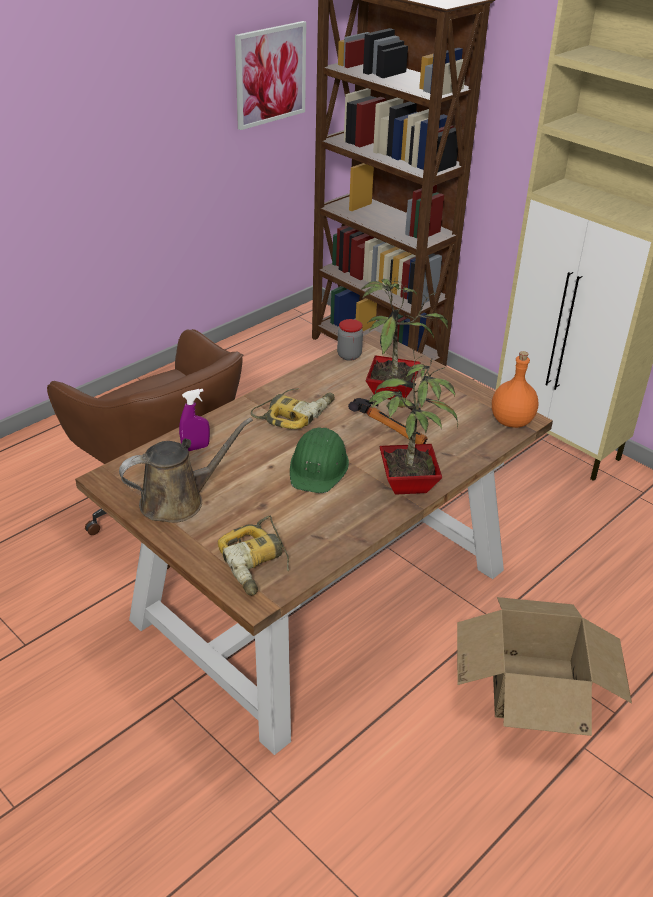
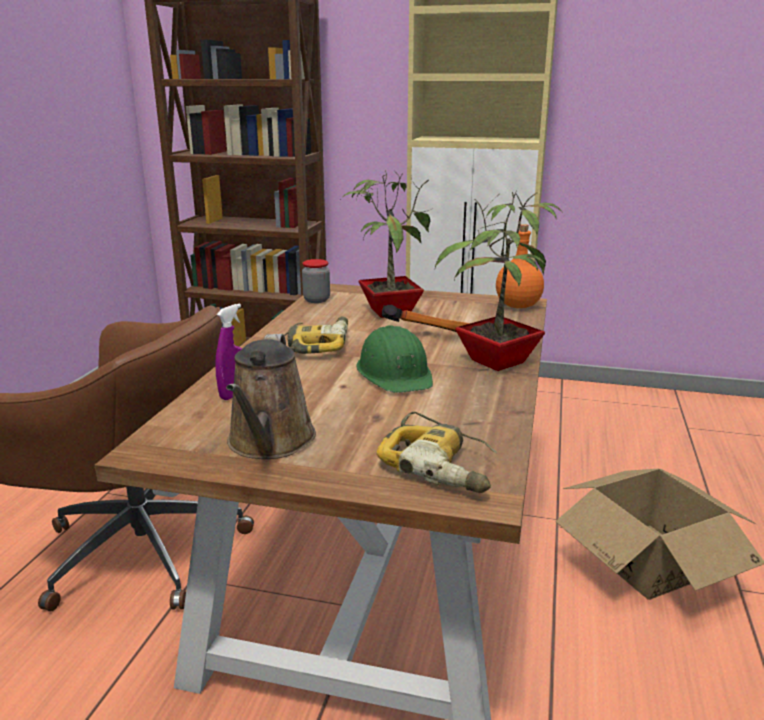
camera: 30 degrees left, 15 degrees down
brown watering can [119,418,253,523] -> brown watering can turned 150 degrees clockwise [226,334,316,459]
picture [235,21,306,130] -> none

